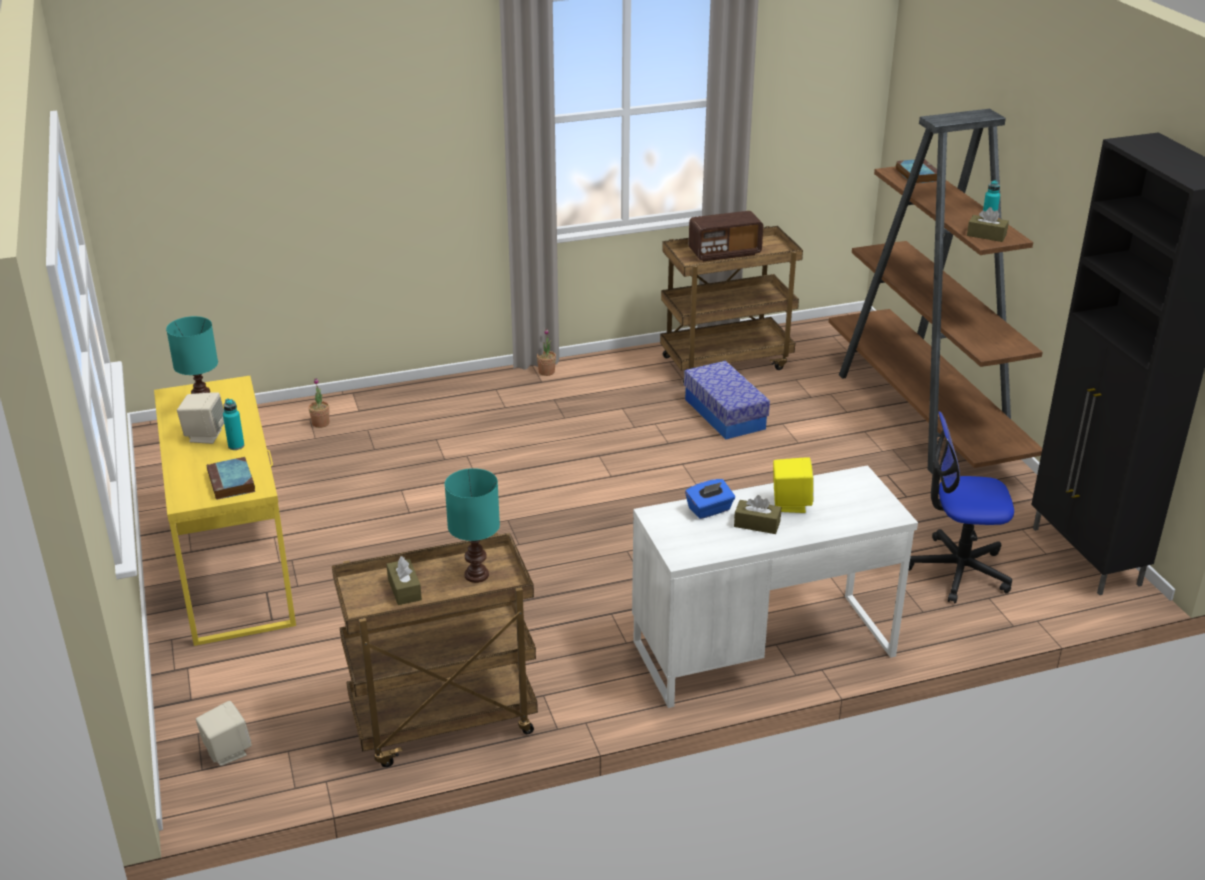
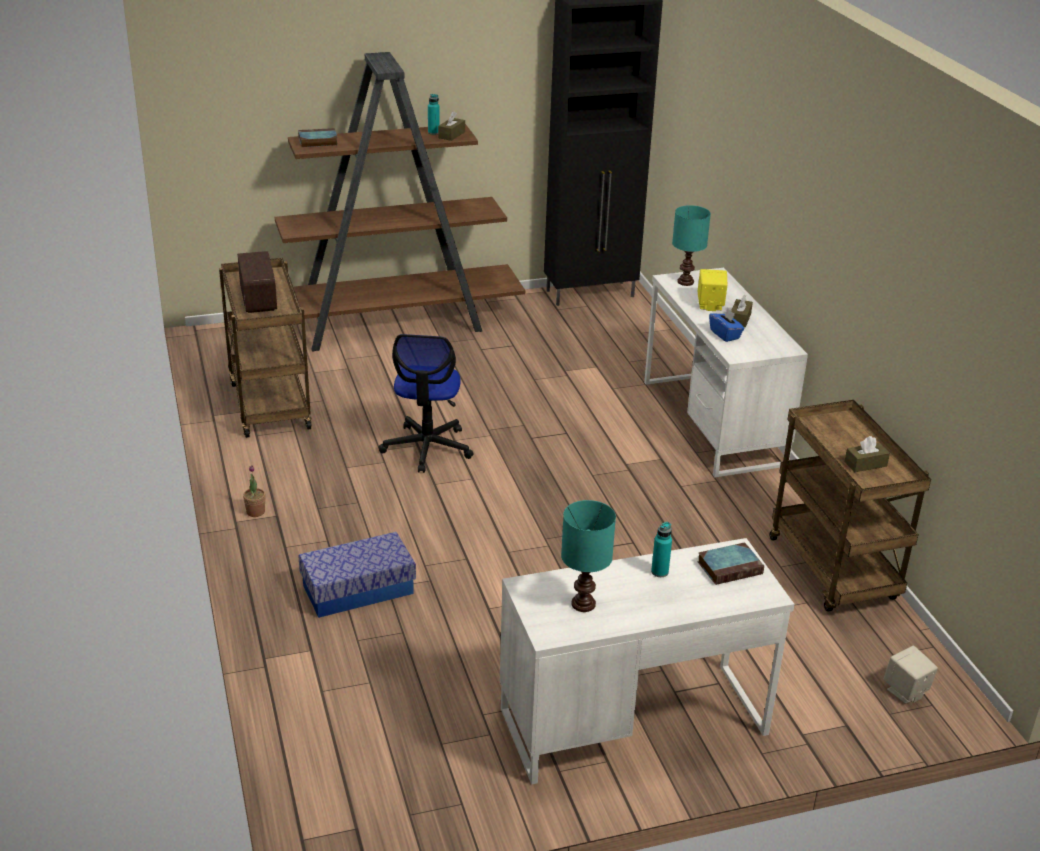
camera: 90 degrees left, 0 degrees up
yellow desk [154,376,296,646] -> white desk [500,538,794,784]
beige speaker [177,392,224,444] -> none
potted plant [308,378,329,428] -> none
turquoise table lamp [445,468,500,583] -> turquoise table lamp moved to [672,205,711,286]
storage box [684,361,770,440] -> storage box moved to [298,532,416,618]
office chair [908,411,1014,604] -> office chair moved to [378,334,474,473]

